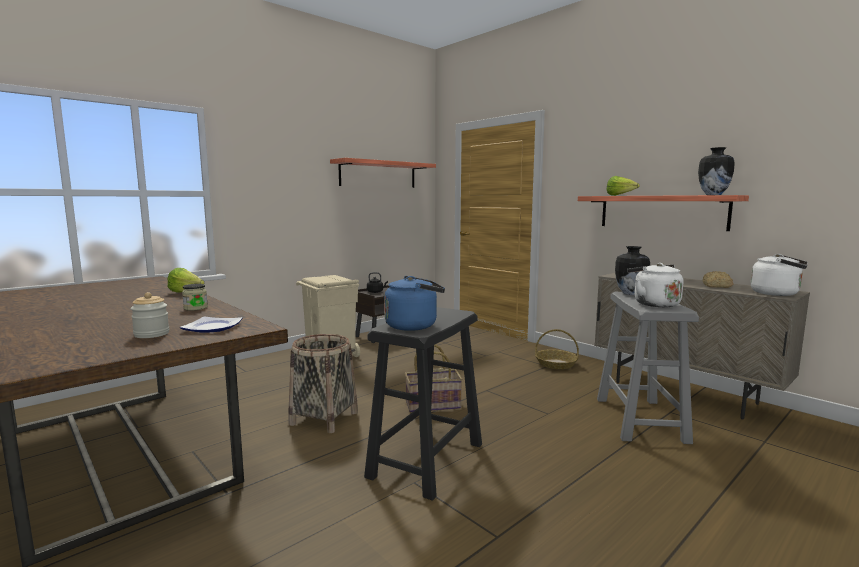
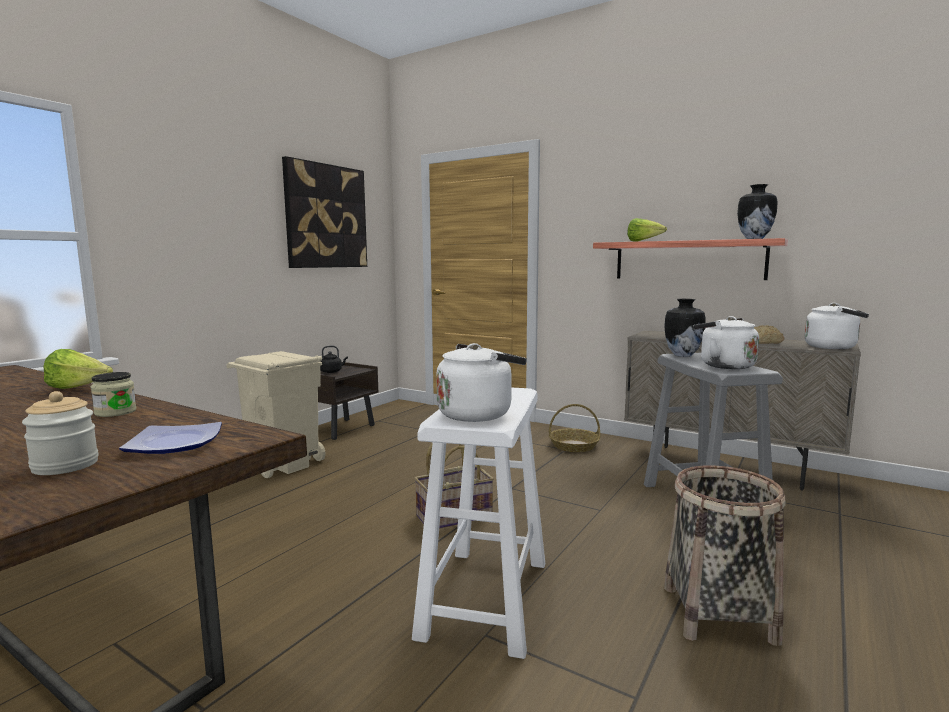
camera: 15 degrees left, 0 degrees up
basket [288,334,358,433] -> basket moved to [664,465,786,646]
shelf [330,158,436,188] -> picture [282,156,367,268]
black stool [364,307,482,501] -> white stool [412,388,545,659]
blue kettle [384,276,445,331] -> white kettle [436,343,527,422]

